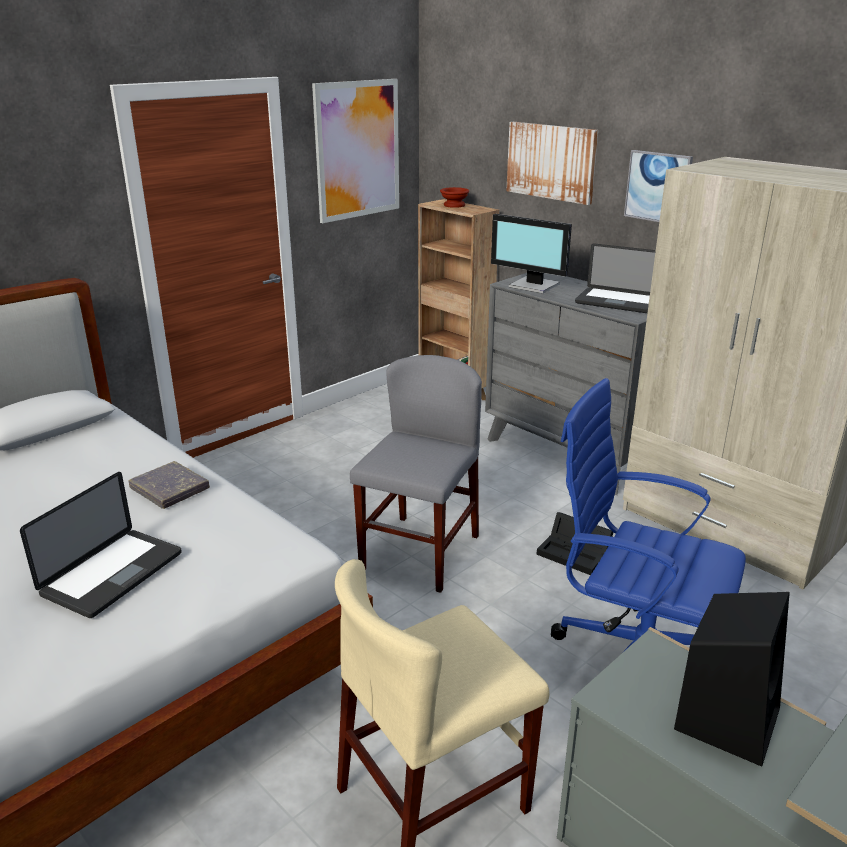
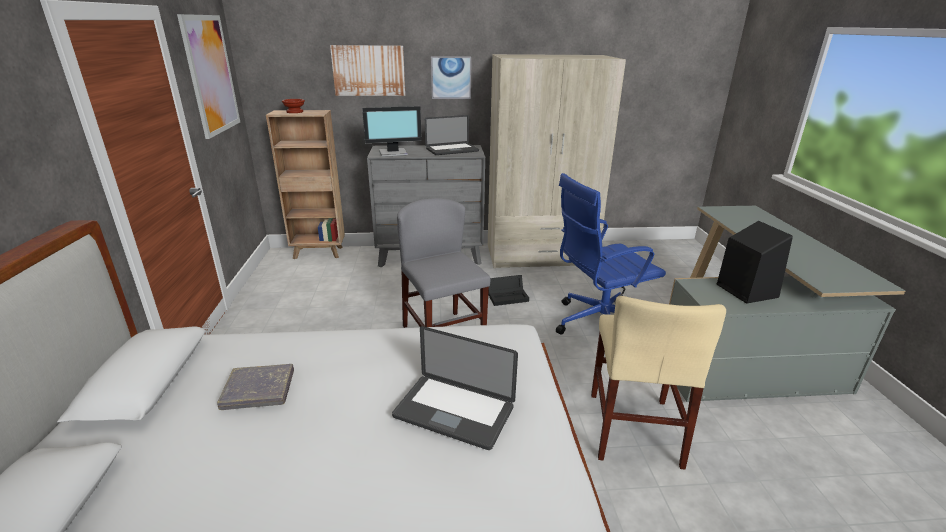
camera: 50 degrees left, 0 degrees up
laptop [20,472,182,618] -> laptop turned 135 degrees clockwise [392,326,518,450]
grey book [128,461,210,509] -> grey book moved to [217,364,294,410]

